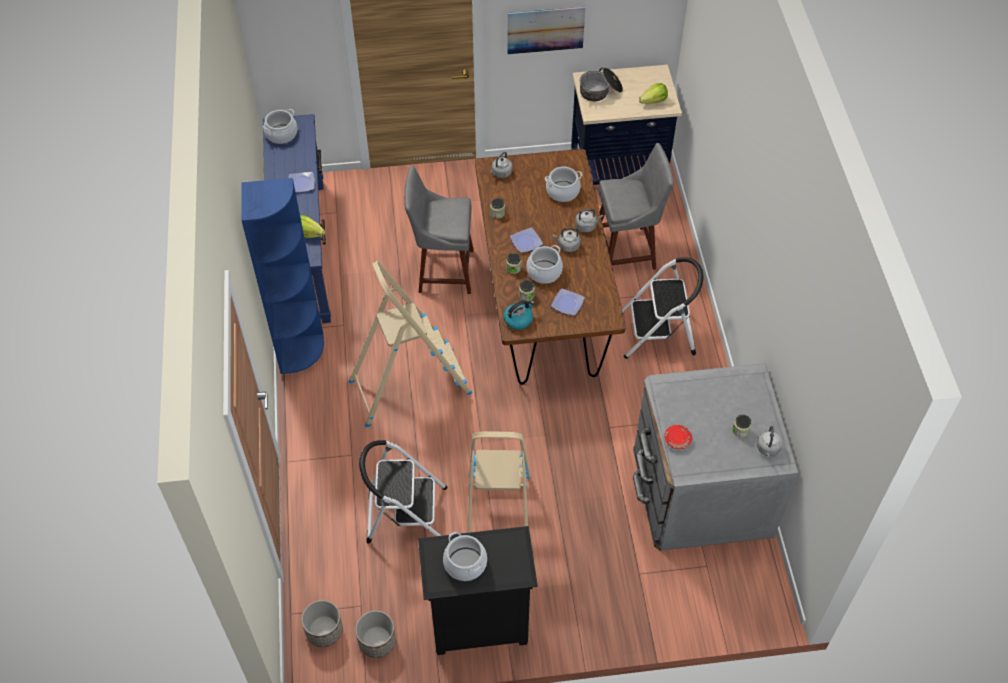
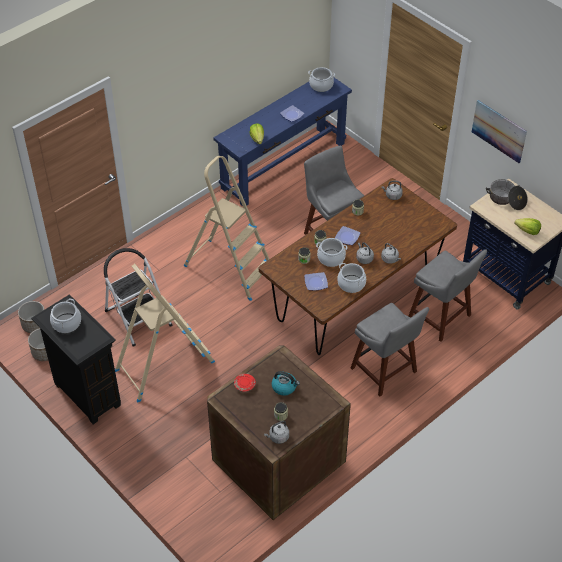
camera: 55 degrees right, 5 degrees down
blue bookcase [241,178,324,374] -> none
kettle [504,300,535,330] -> kettle moved to [272,371,300,396]
cooking pot [545,167,582,202] -> cooking pot moved to [337,263,366,293]
step ladder [622,257,703,359] -> grey chair [351,303,429,396]
grey dresser [633,363,799,551] -> brown dresser [207,345,351,520]

